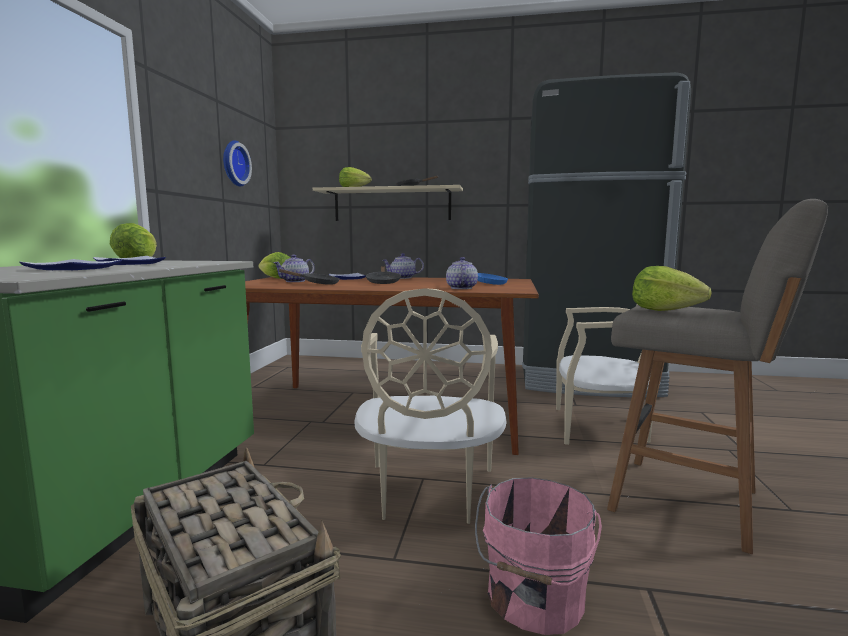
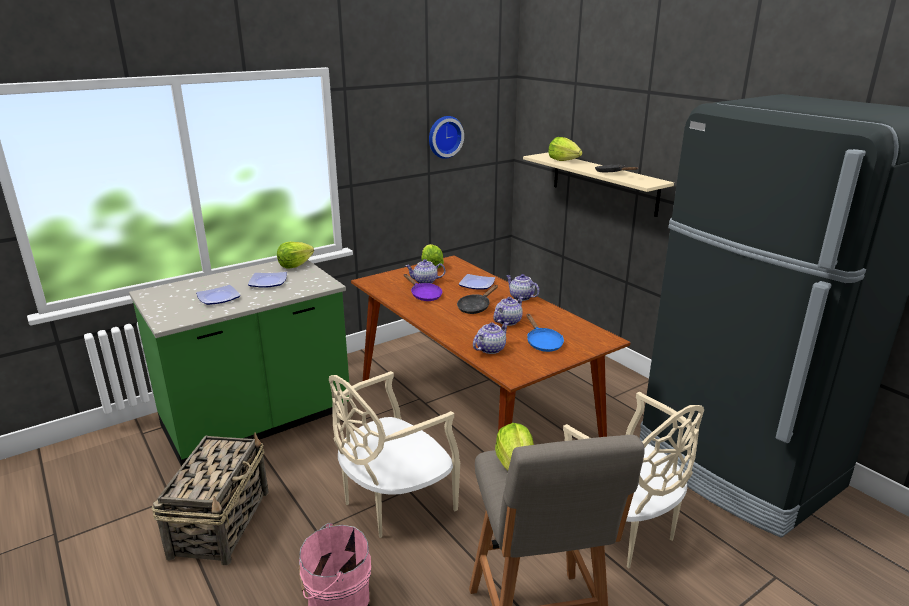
camera: 45 degrees right, 15 degrees up
black frying pan [278,269,340,285] -> purple frying pan [404,274,442,301]
none -> teapot [493,297,524,326]

